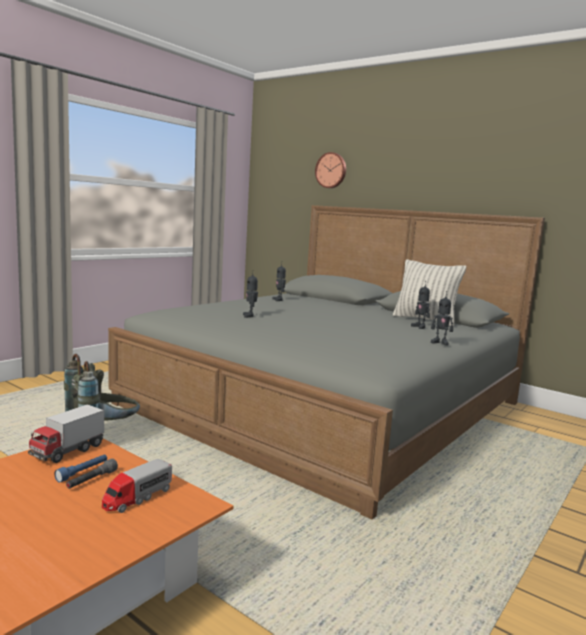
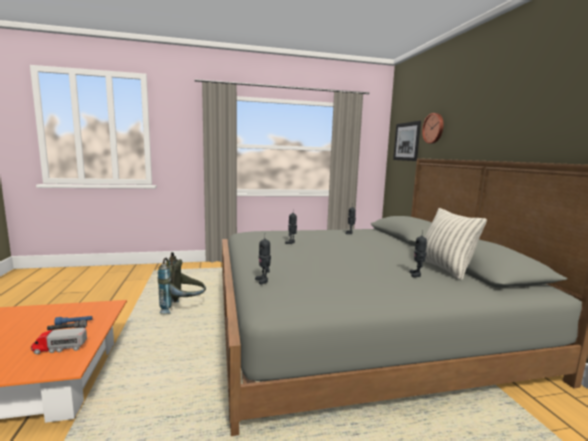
camera: 40 degrees right, 0 degrees up
toy truck [28,404,104,463] -> none
toy robot [431,291,453,345] -> toy robot moved to [255,238,271,284]
none -> picture [393,121,421,161]

